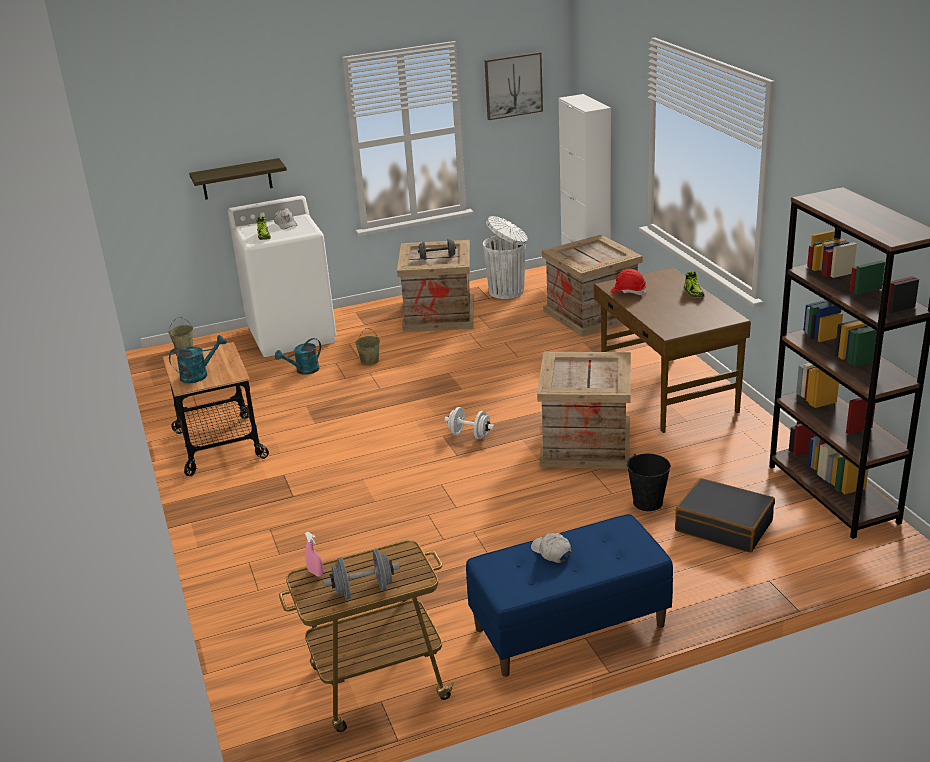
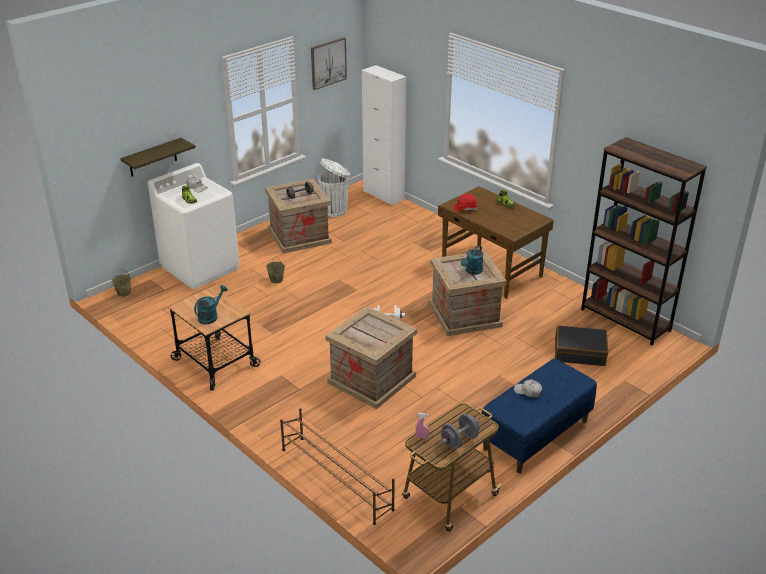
camera: 25 degrees left, 5 degrees up
turquoise watering can [275,338,321,375] -> turquoise watering can moved to [461,245,483,275]
crate [542,235,643,337] -> crate moved to [325,306,417,409]
black bucket [627,454,671,511] -> none
none -> brown shoe rack [280,408,395,525]

